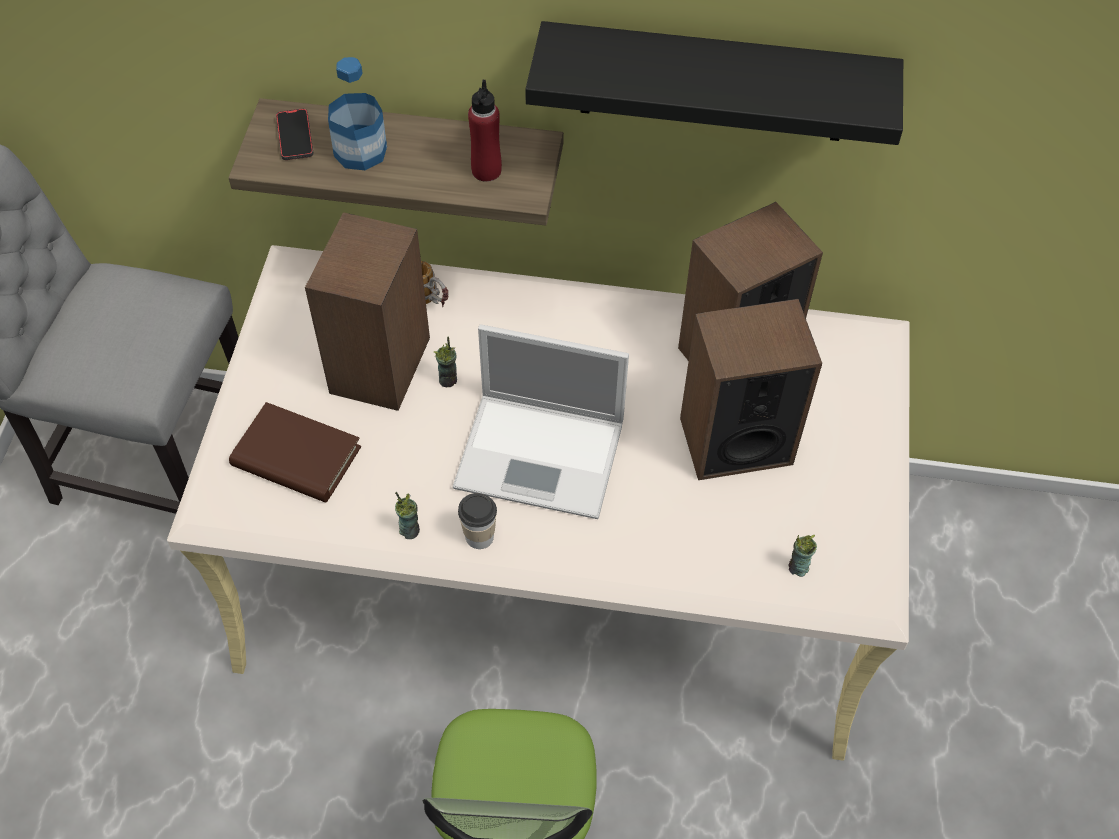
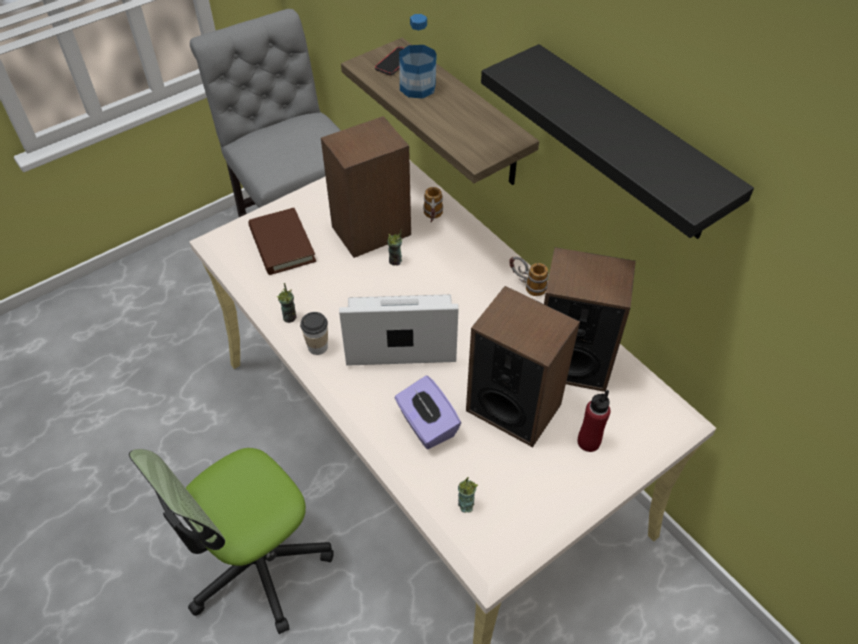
camera: 45 degrees right, 5 degrees down
laptop [452,324,629,519] -> laptop turned 120 degrees clockwise [339,294,459,366]
red bottle [468,80,502,182] -> red bottle moved to [577,390,610,452]
none -> purple tissue box [395,376,461,449]
none -> mug [509,256,549,296]

